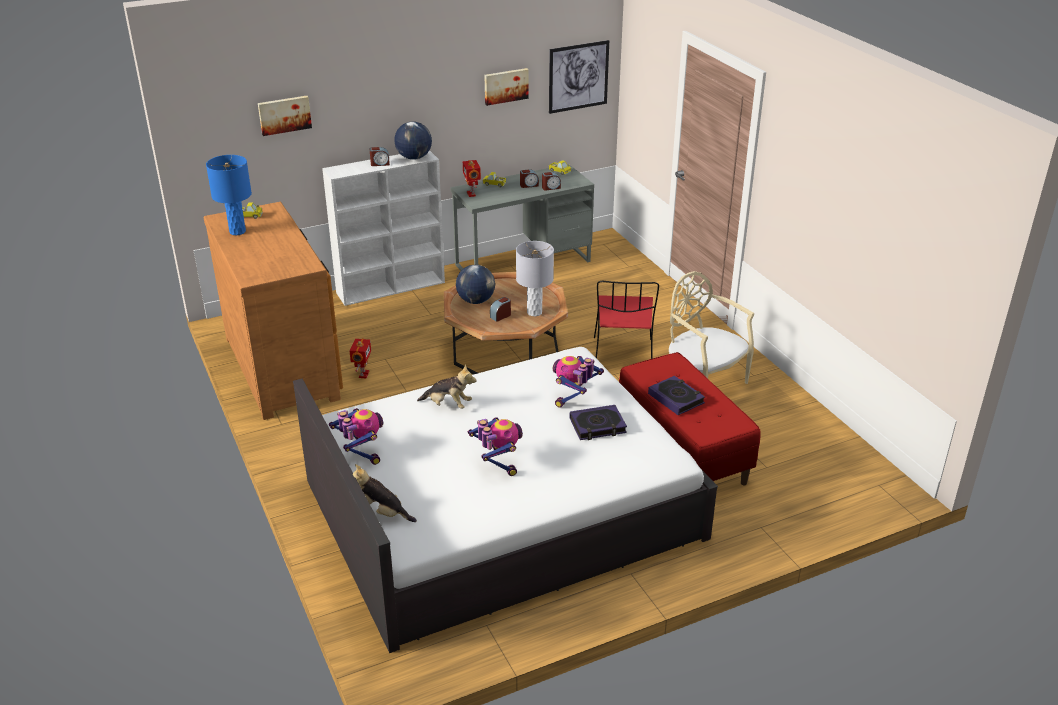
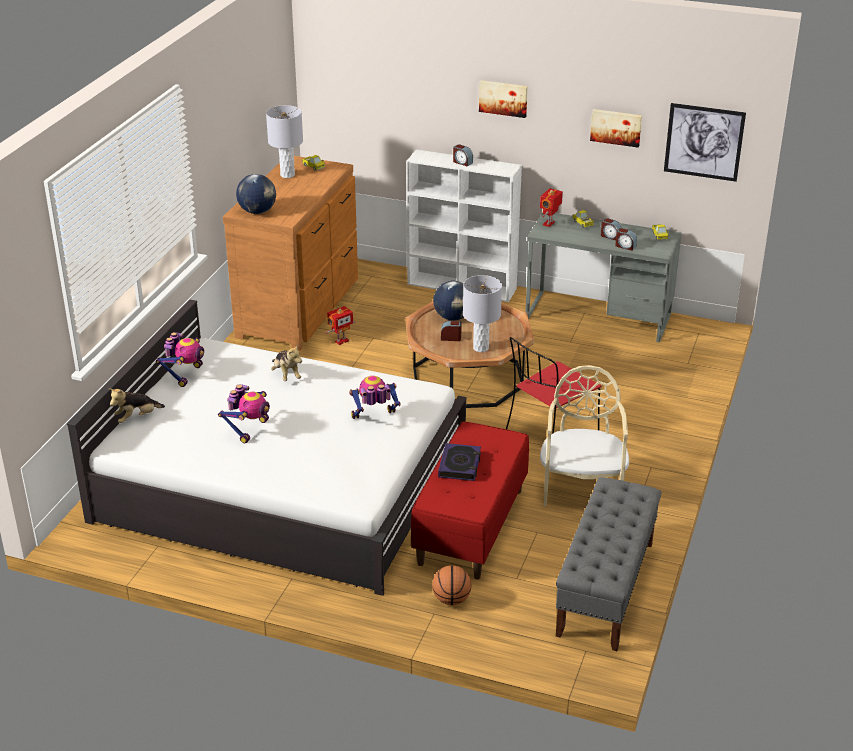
camera: 45 degrees right, 0 degrees up
blue table lamp [206,155,252,235] -> grey table lamp [266,105,303,178]
picture [258,96,312,136] -> picture moved to [479,80,528,118]
plush toy [353,464,417,522] -> plush toy turned 105 degrees counterclockwise [109,388,165,423]
globe [394,121,432,160] -> globe moved to [236,174,276,214]
book [570,405,627,440] -> none
none -> basketball [432,565,472,605]
none -> grey bench [556,478,662,651]

